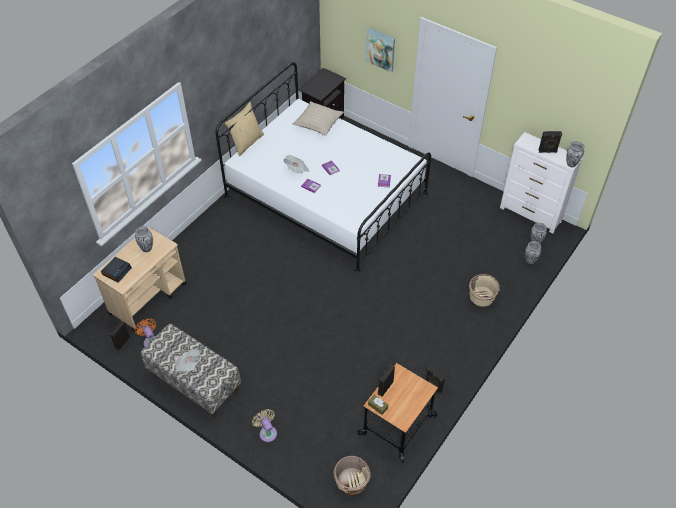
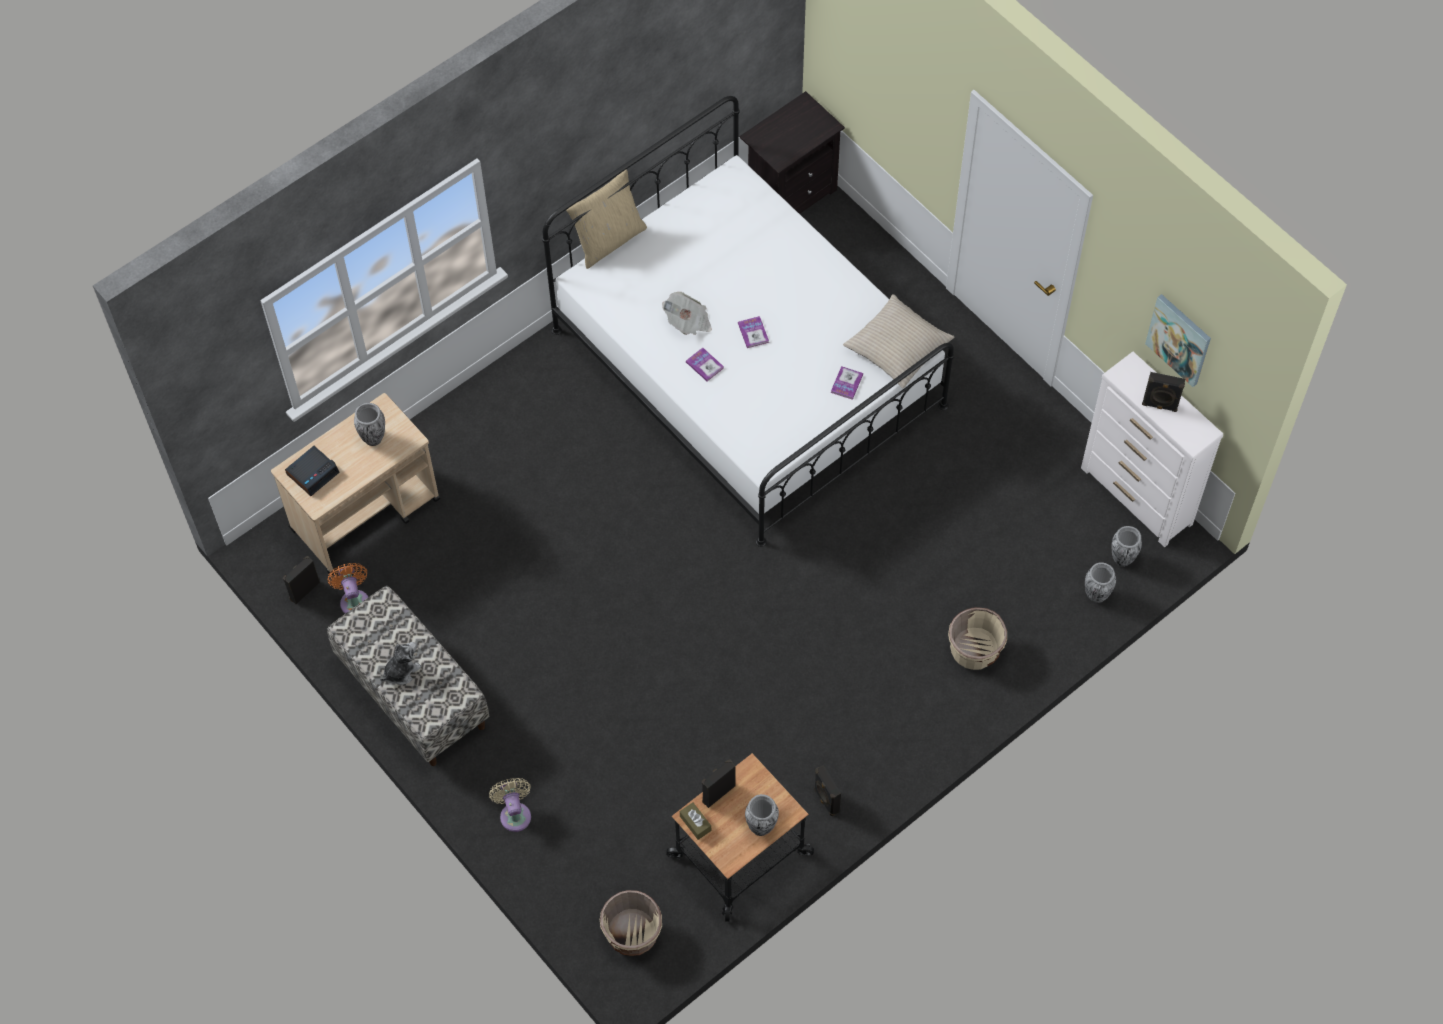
camera: 15 degrees right, 10 degrees up
newspaper [175,349,201,373] -> plush toy [380,642,422,685]
beige pillow [293,101,344,136] -> beige pillow moved to [843,294,954,388]
picture [366,28,395,72] -> picture moved to [1145,294,1211,387]
vase [566,141,584,167] -> vase moved to [745,794,779,836]

